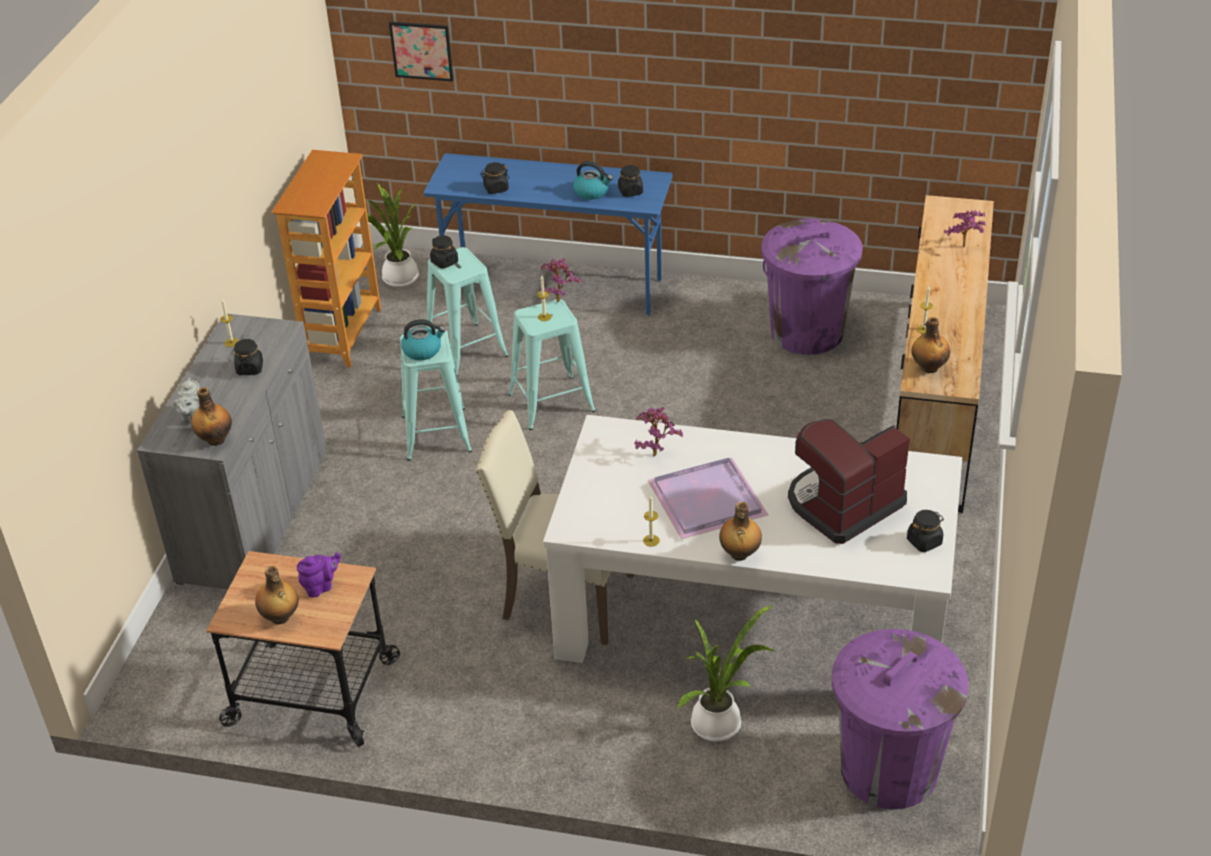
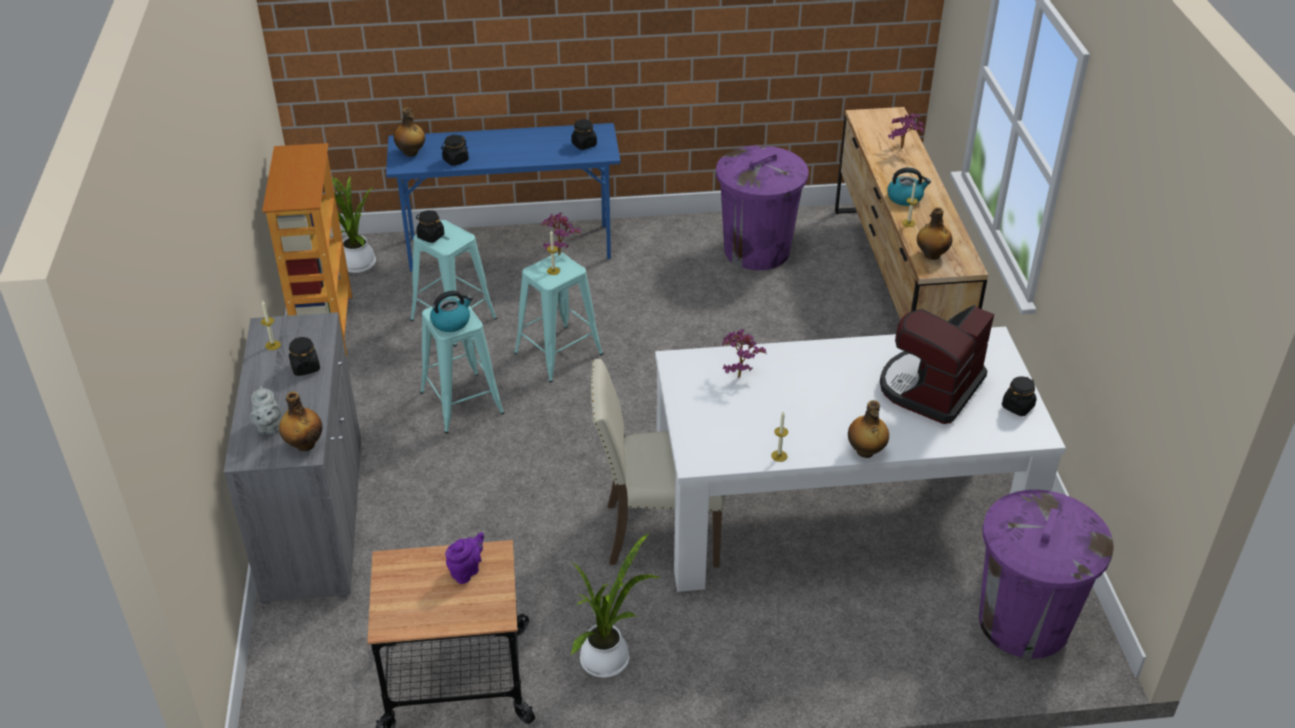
camera: 20 degrees left, 0 degrees up
bottle [255,566,299,624] -> bottle moved to [394,108,425,157]
picture [389,22,453,81] -> none
kettle [573,161,613,200] -> kettle moved to [887,168,931,206]
purple tray [647,458,768,539] -> none
potted plant [677,605,774,741] -> potted plant moved to [571,533,660,678]

